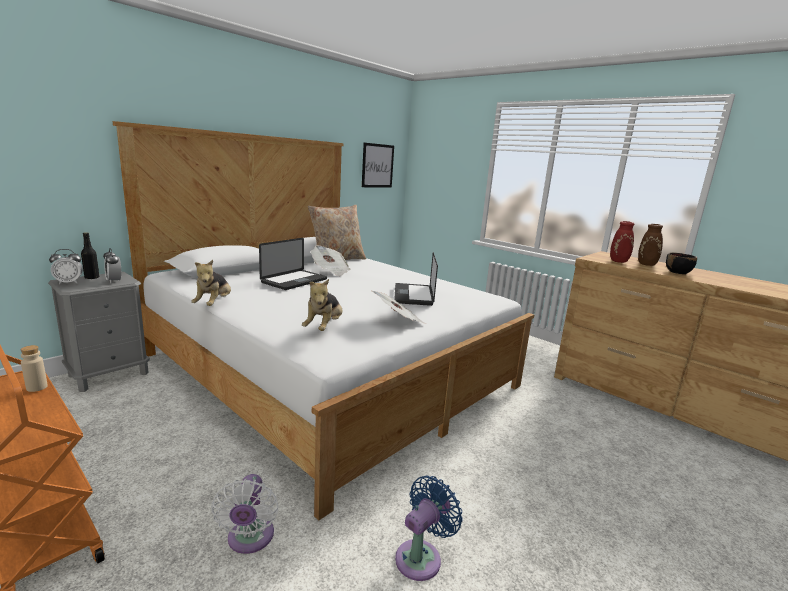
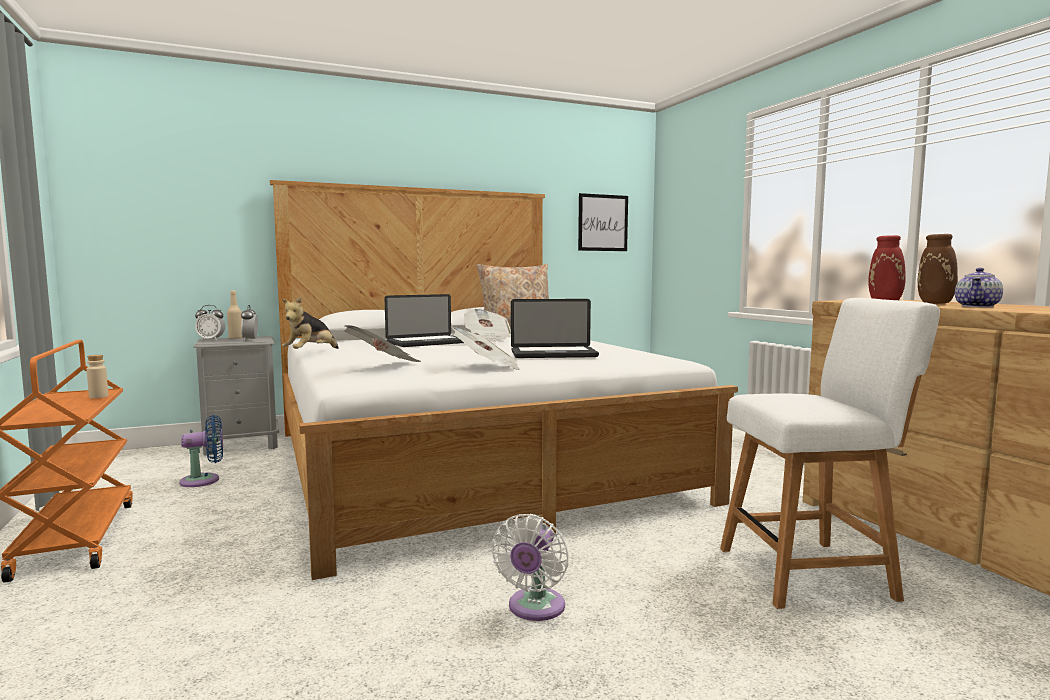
camera: 25 degrees right, 10 degrees down
black bottle [81,233,99,279] -> beige bottle [227,291,242,339]
white fan [211,474,278,554] -> white fan moved to [491,514,569,621]
plush toy [302,279,342,331] -> newspaper [344,325,421,362]
laptop [394,252,438,306] -> laptop turned 120 degrees counterclockwise [511,299,599,358]
blue fan [395,475,462,581] -> blue fan moved to [179,415,223,487]
black bowl [666,253,697,274] -> teapot [955,268,1003,307]
none -> white chair [720,298,940,609]

